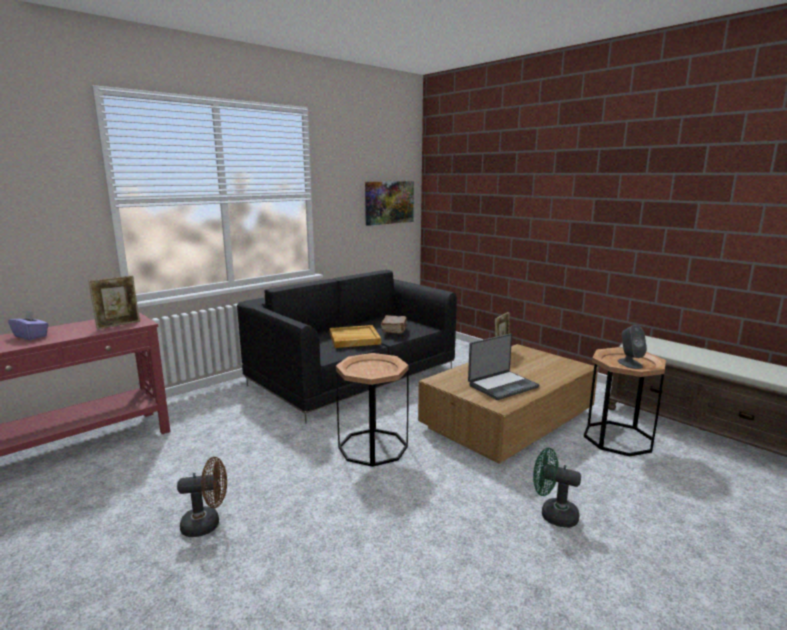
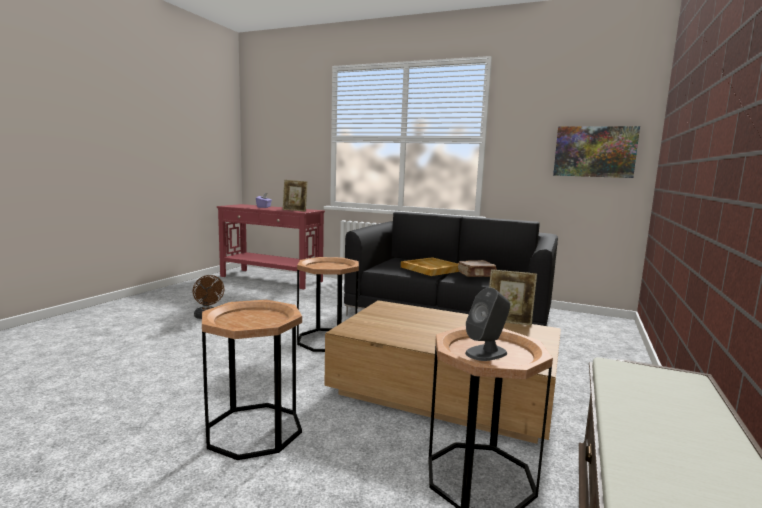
camera: 65 degrees right, 5 degrees down
laptop [468,334,539,400] -> none
green fan [533,448,581,528] -> brown side table [202,300,302,460]

